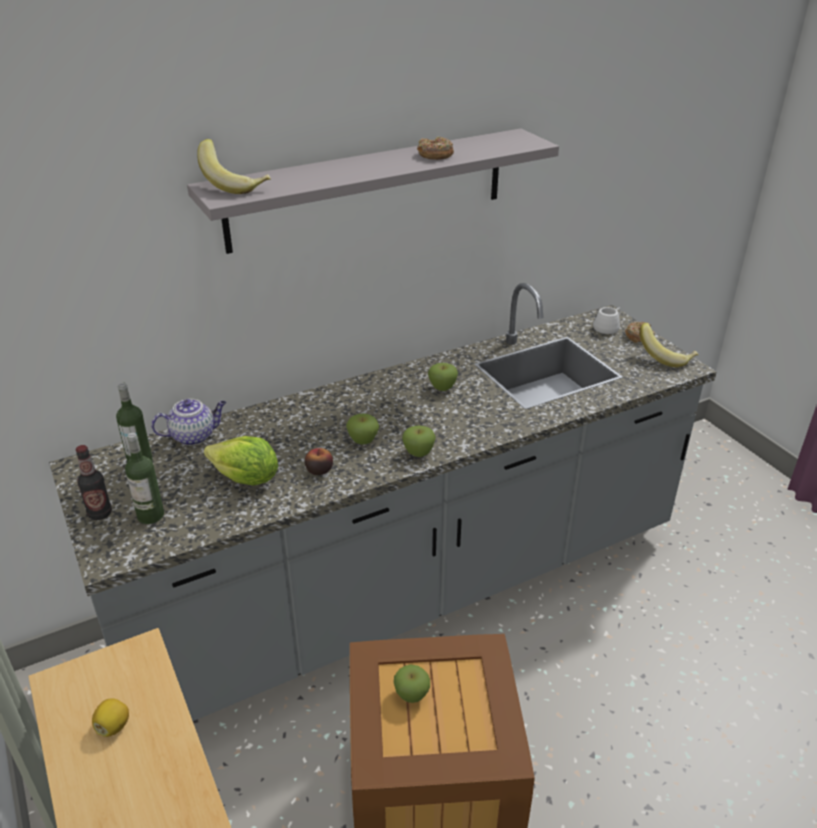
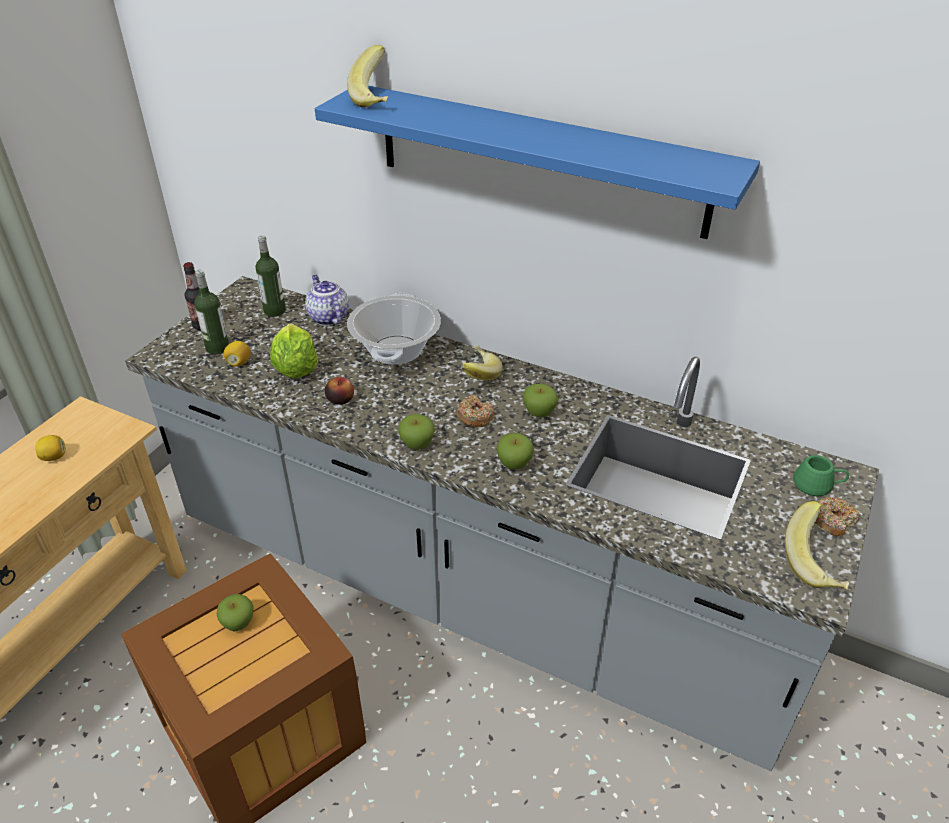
camera: 55 degrees right, 5 degrees up
teapot [151,399,226,446] -> teapot turned 150 degrees counterclockwise [305,275,349,325]
grey shelf [187,129,559,254] -> blue shelf [315,86,760,239]
apple [346,414,379,444] -> apple moved to [497,433,534,470]
donut [417,137,454,160] -> donut moved to [457,395,495,427]
white mug [593,307,621,334] -> green mug [793,455,849,496]
none -> lemon [223,341,251,367]
none -> cooking pot [347,293,441,365]
none -> banana [461,346,503,380]

